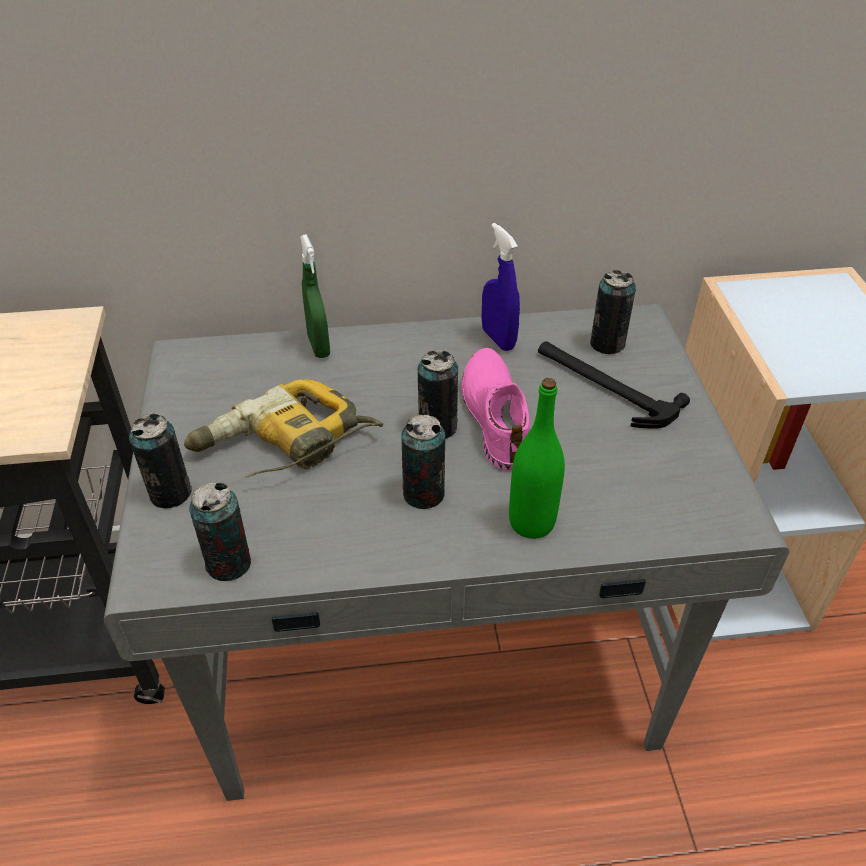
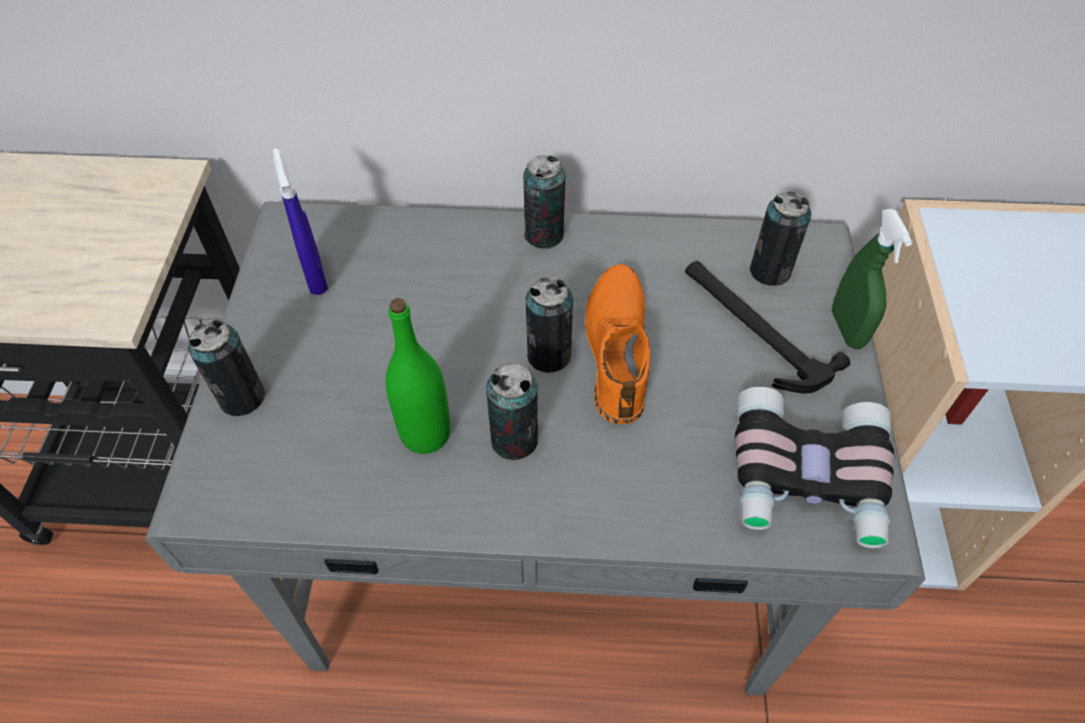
camera: 10 degrees right, 10 degrees up
power drill [184,379,383,478] -> none
can [189,482,251,581] -> can moved to [523,155,566,248]
green spray bottle [300,234,330,358] -> green spray bottle moved to [832,209,912,349]
pink shoe [461,348,530,471] -> orange shoe [585,264,650,424]
blue spray bottle [482,223,520,351] -> blue spray bottle moved to [273,148,328,295]
green bottle [509,378,565,539] -> green bottle moved to [386,298,450,454]
none -> binoculars [735,387,895,548]

